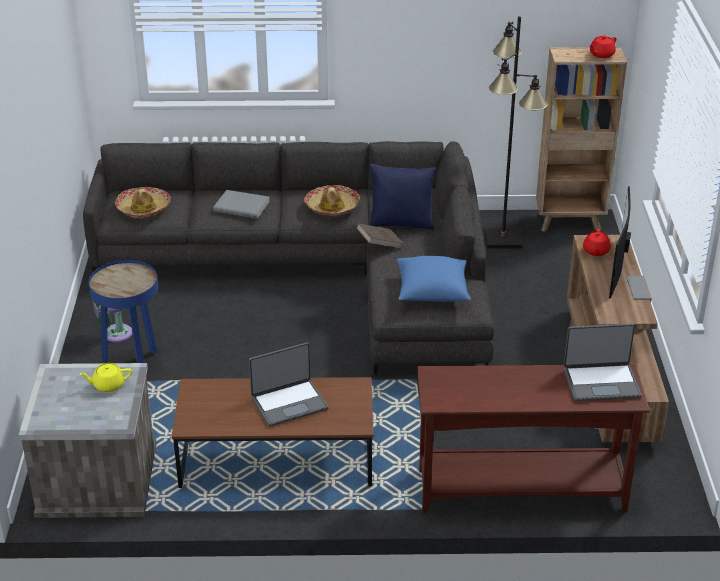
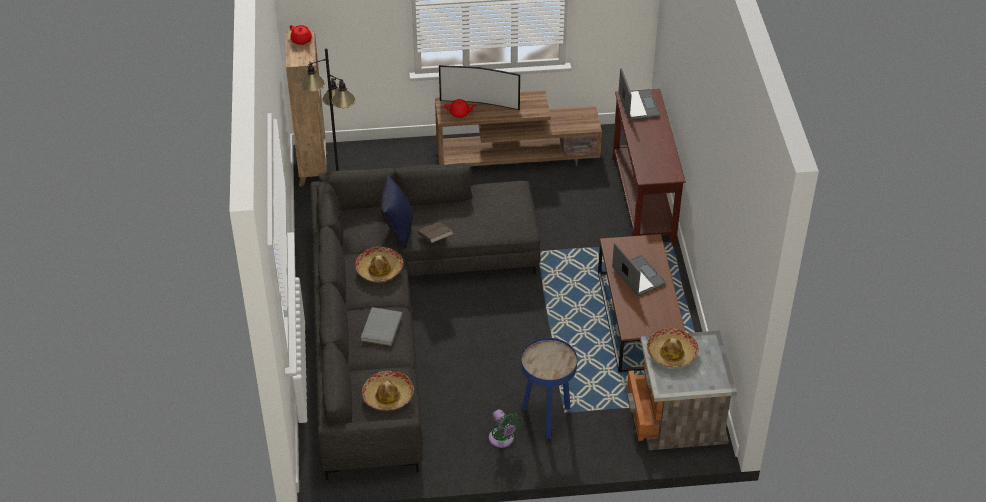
camera: 95 degrees left, 10 degrees up
yellow teapot [80,363,132,392] -> hat [647,328,699,367]
blue pillow [396,256,471,302] -> none

